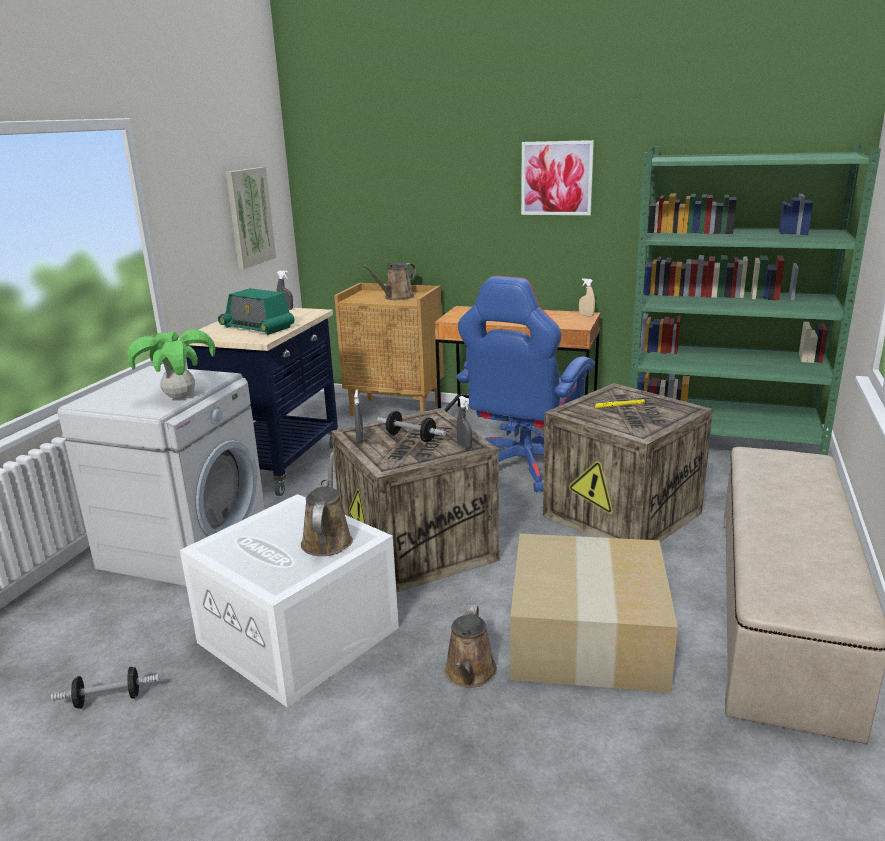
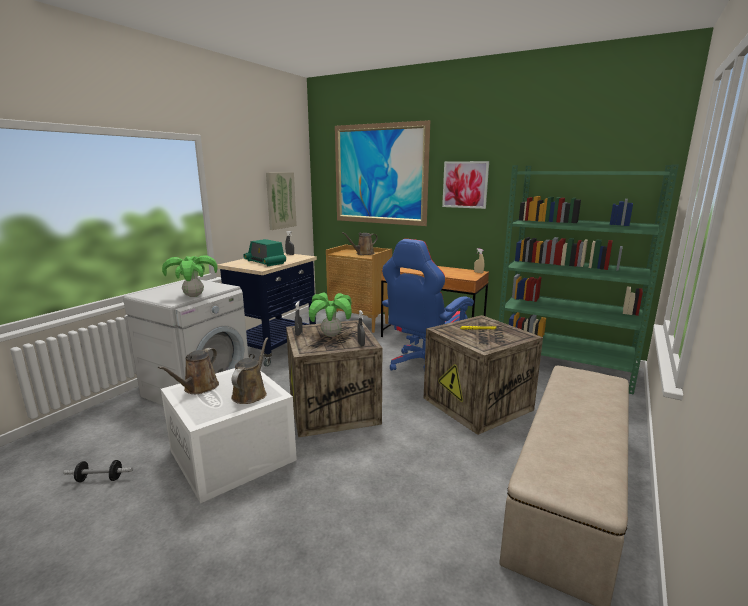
camera: 10 degrees right, 5 degrees down
dumbbell [377,411,446,442] -> potted plant [309,293,352,337]
brown watering can [444,605,497,688] -> brown watering can moved to [158,348,219,394]
cardboard box [510,534,678,693] -> none
none -> picture [335,120,430,226]

